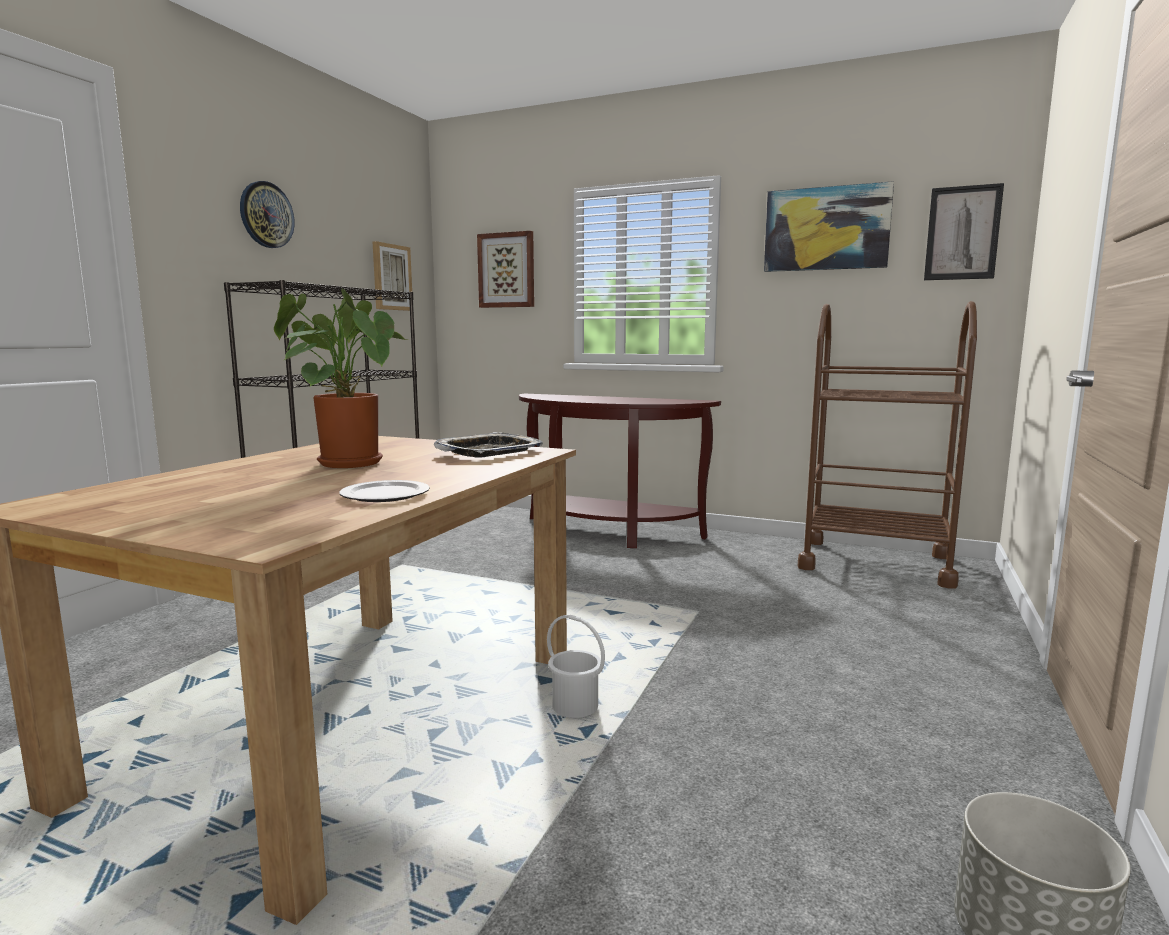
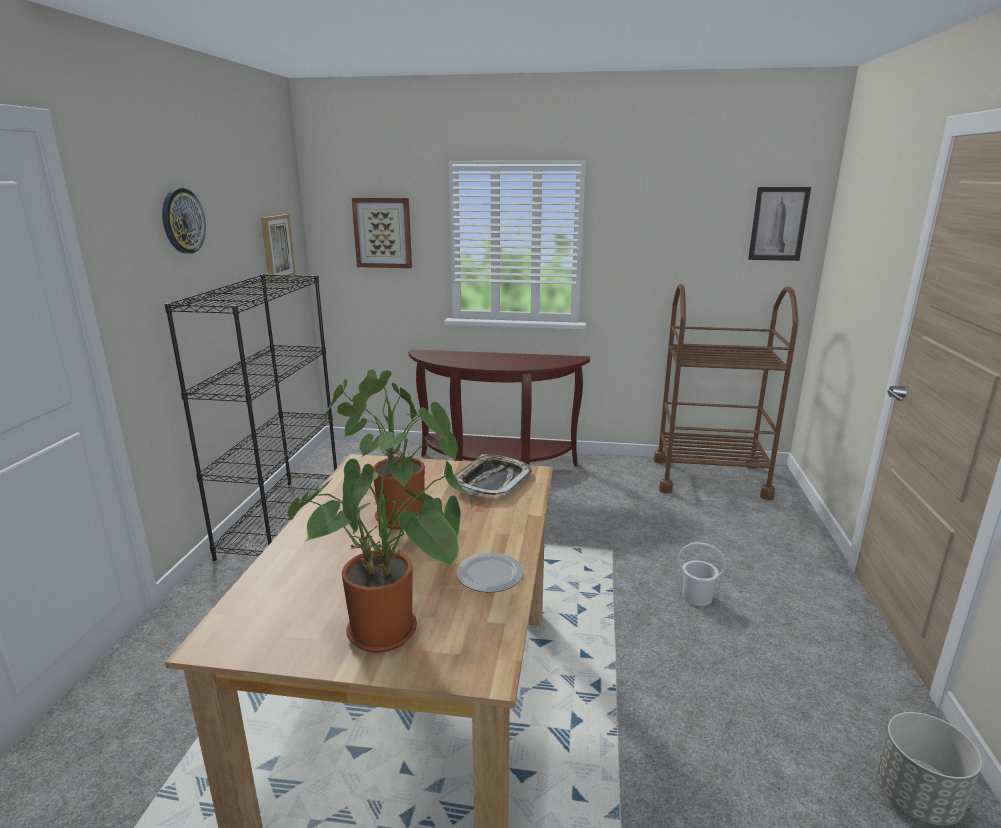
camera: 15 degrees left, 10 degrees up
white bucket [547,615,605,718] -> white bucket moved to [678,542,726,606]
picture [764,181,894,272] -> none
none -> potted plant [287,459,473,653]

